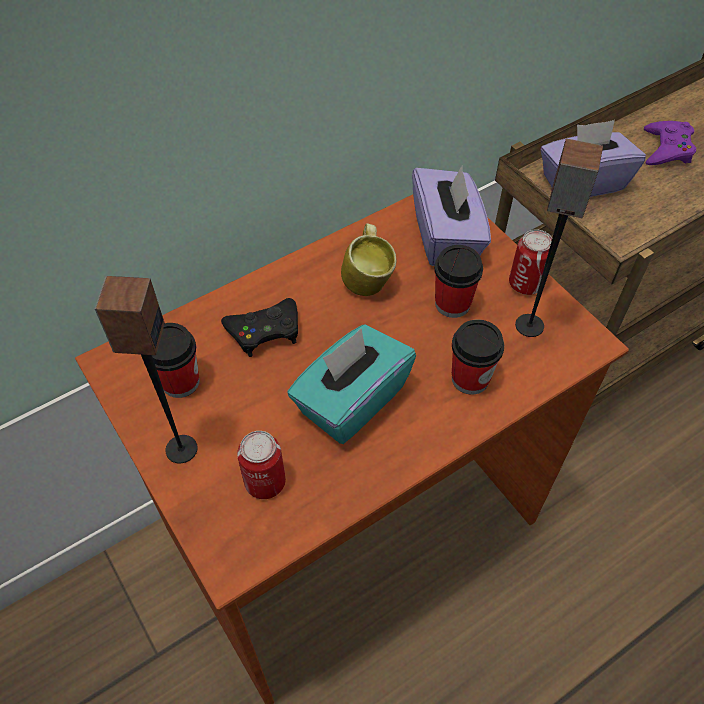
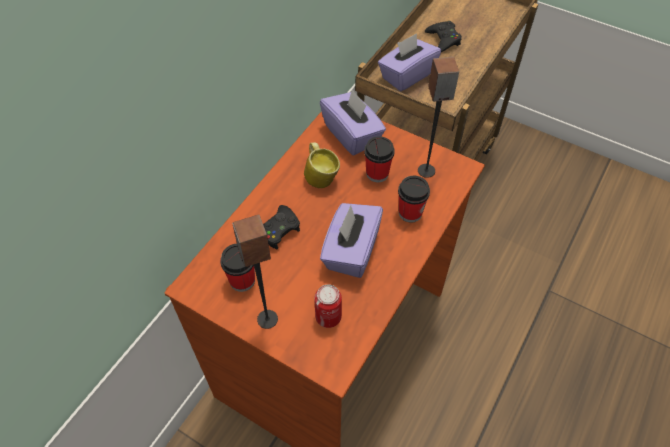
camera: 25 degrees left, 0 degrees up
turquoise tissue box [287,325,416,444] -> purple tissue box [320,203,383,278]
can [509,229,552,295] -> none
purple game controller [644,121,696,165] -> black game controller [425,21,462,52]

